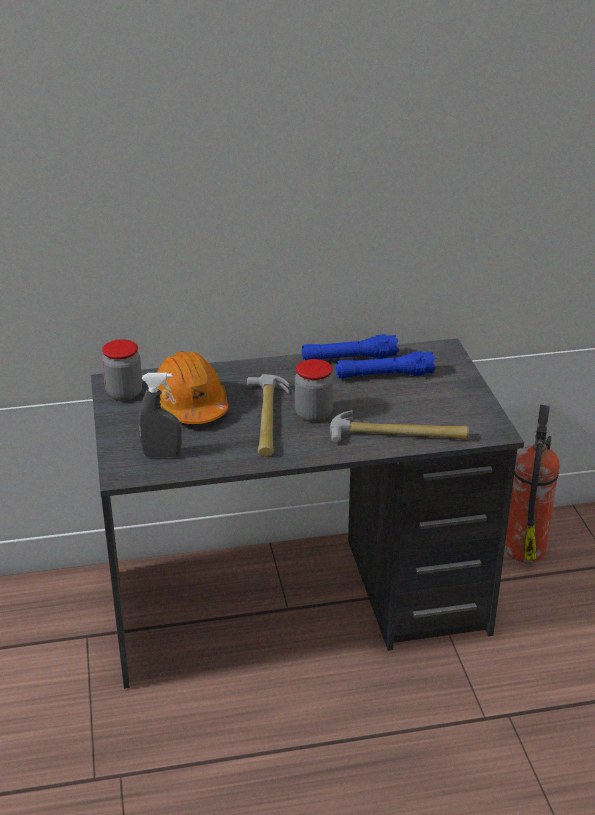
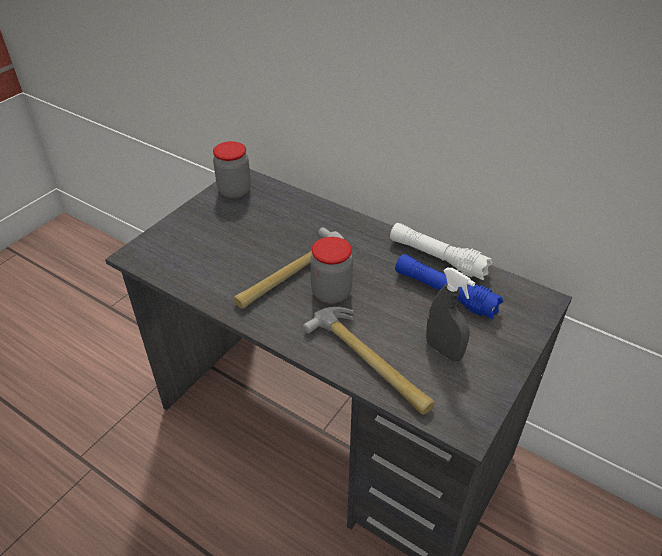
camera: 45 degrees right, 10 degrees up
grey spray bottle [138,373,182,457] -> grey spray bottle moved to [426,268,475,361]
orange hard hat [157,351,228,424] -> none
blue flashlight [302,334,399,361] -> white flashlight [390,223,492,280]
fire extinguisher [505,405,560,562] -> none

